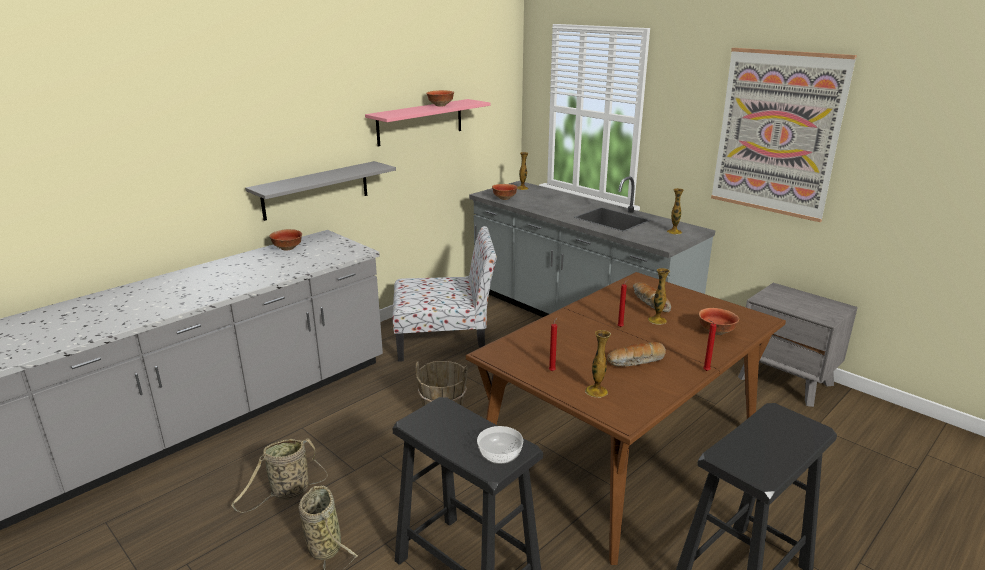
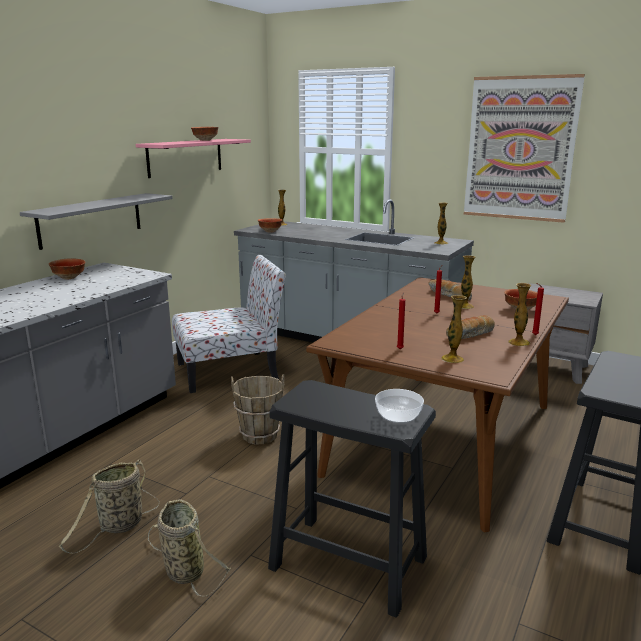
camera: 15 degrees left, 5 degrees down
none -> vase [508,283,531,347]

